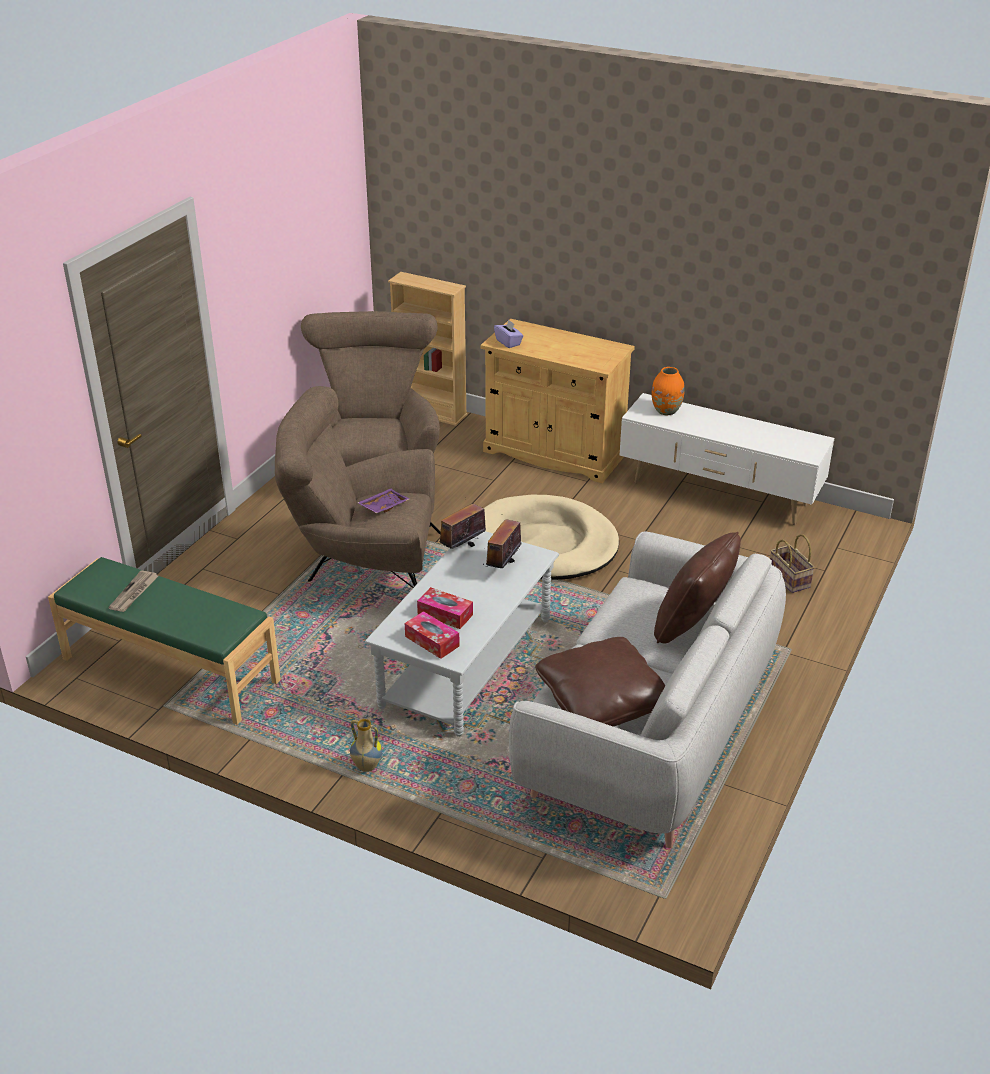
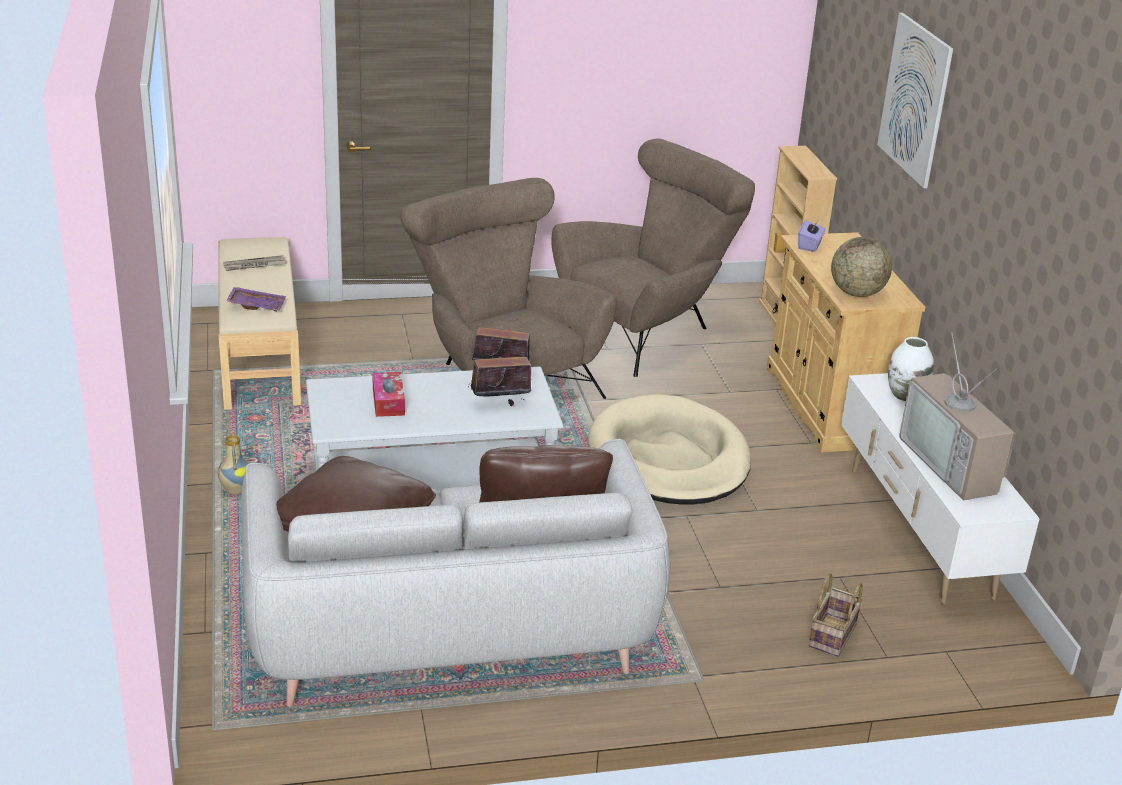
camera: 50 degrees right, 5 degrees down
green bench [48,557,281,725] -> beige bench [218,237,301,410]
purple tray [357,488,409,513] -> purple tray moved to [226,287,286,311]
tissue box [405,611,460,659] -> none
orange vase [652,367,685,416] -> white vase [888,337,934,401]
none -> globe [831,237,892,297]
none -> picture [877,13,953,188]
none -> television [899,332,1016,500]

